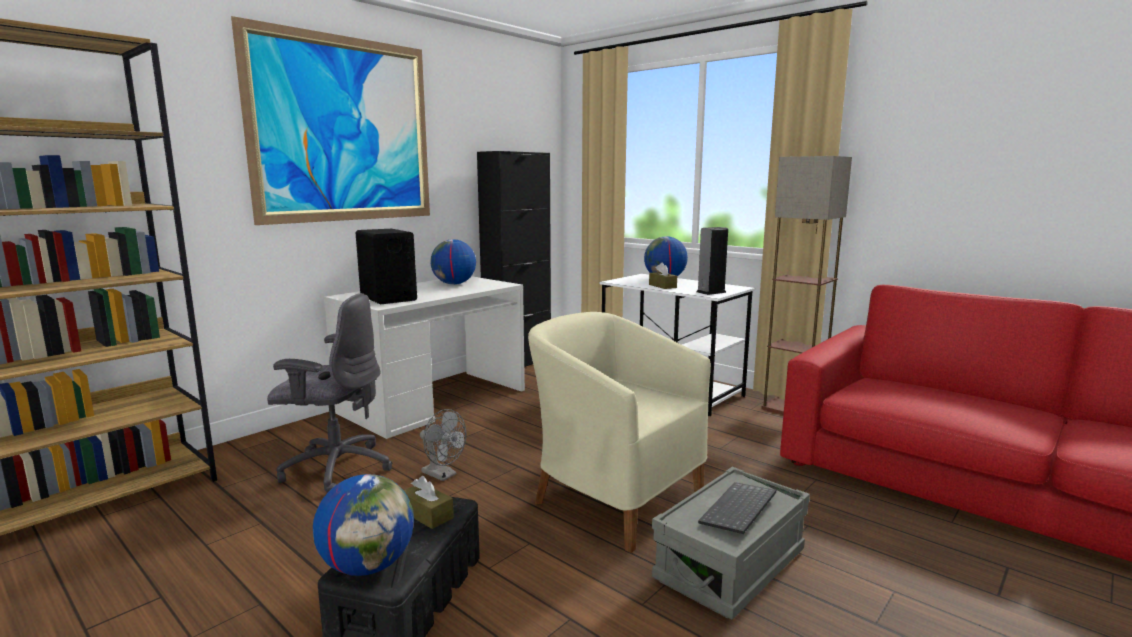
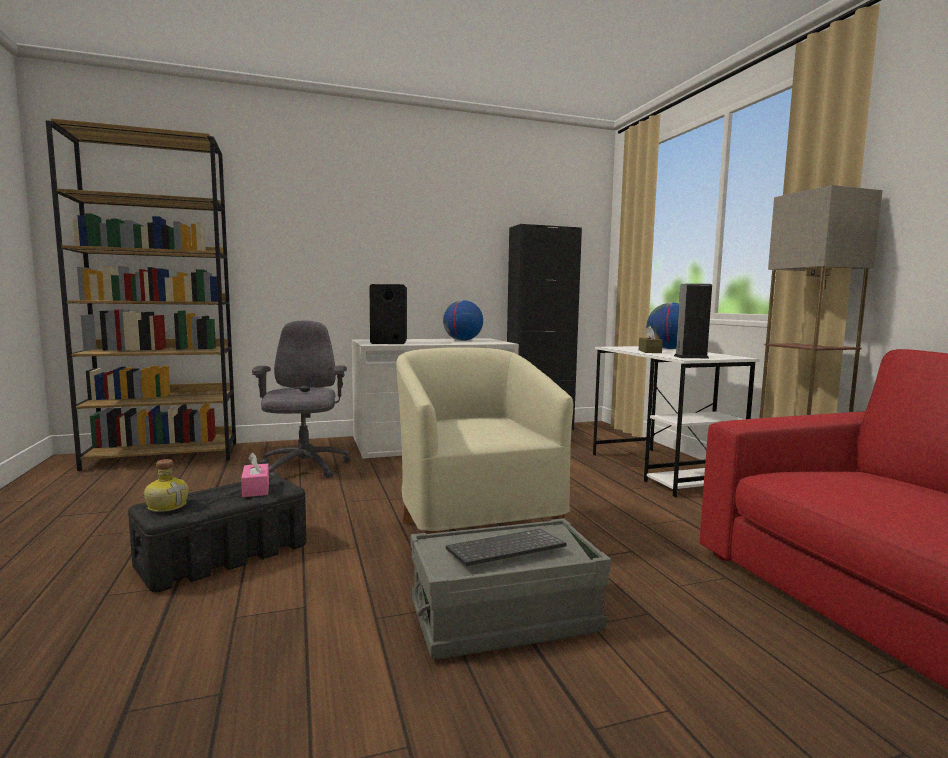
camera: 30 degrees right, 5 degrees down
picture [231,16,430,225] -> none
grey office chair [267,293,393,493] -> grey office chair turned 135 degrees counterclockwise [252,321,350,478]
globe [313,474,414,576] -> bottle [144,459,188,512]
brown tissue box [404,476,454,529] -> pink tissue box [241,452,269,497]
grey fan [420,409,466,481] -> none

